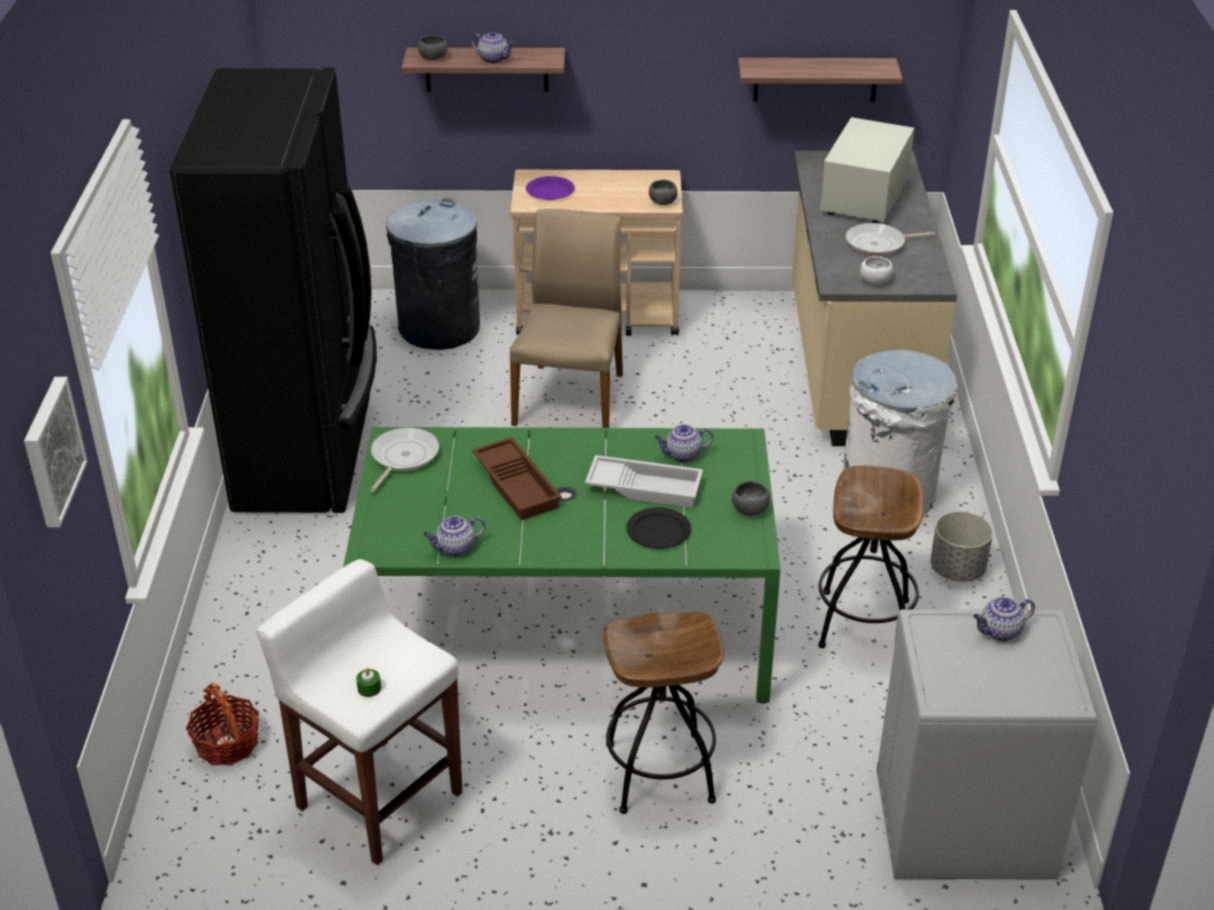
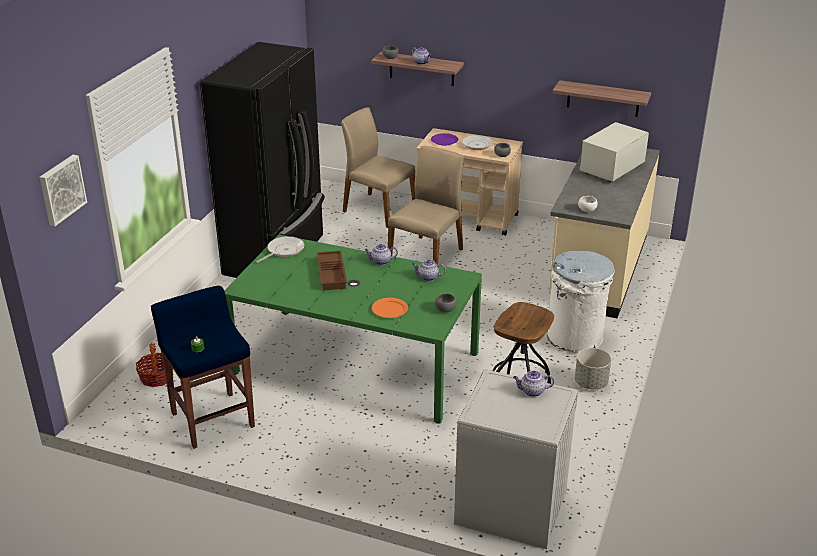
camera: 20 degrees right, 5 degrees down
white stool [256,559,462,865] -> blue stool [151,286,255,449]
grey trash can [386,197,480,350] -> beige chair [341,107,416,228]
teapot [423,516,486,557] -> teapot moved to [364,244,398,265]
white tray [585,455,703,508] -> none
brown stool [603,612,724,814] -> none
black plate [626,507,691,549] -> orange plate [372,298,408,318]
frying pan [846,223,935,256] -> frying pan moved to [462,135,510,150]

